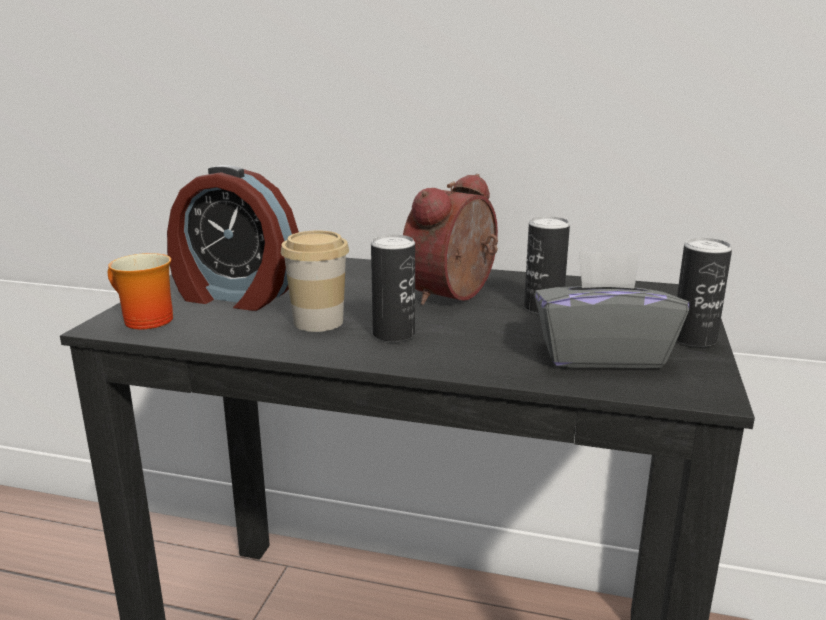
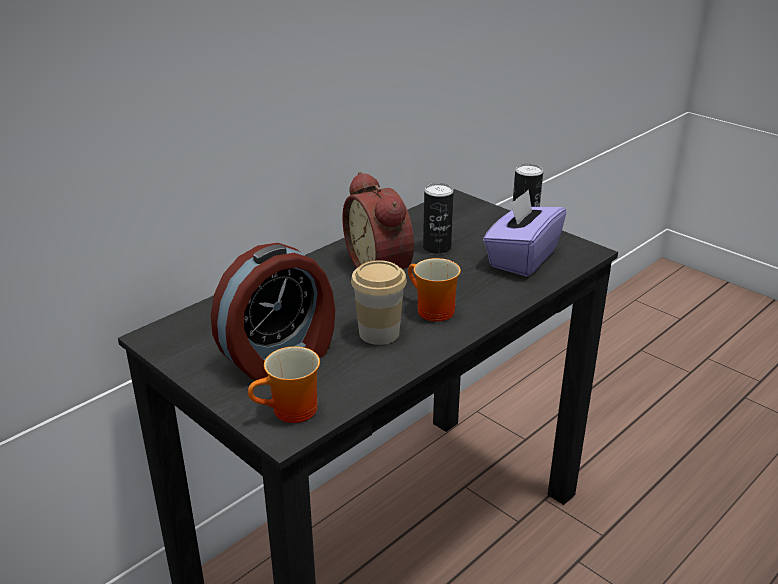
camera: 60 degrees left, 10 degrees up
can [371,234,415,342] -> mug [408,258,461,322]
grey tissue box [534,250,689,369] -> purple tissue box [483,189,567,277]

